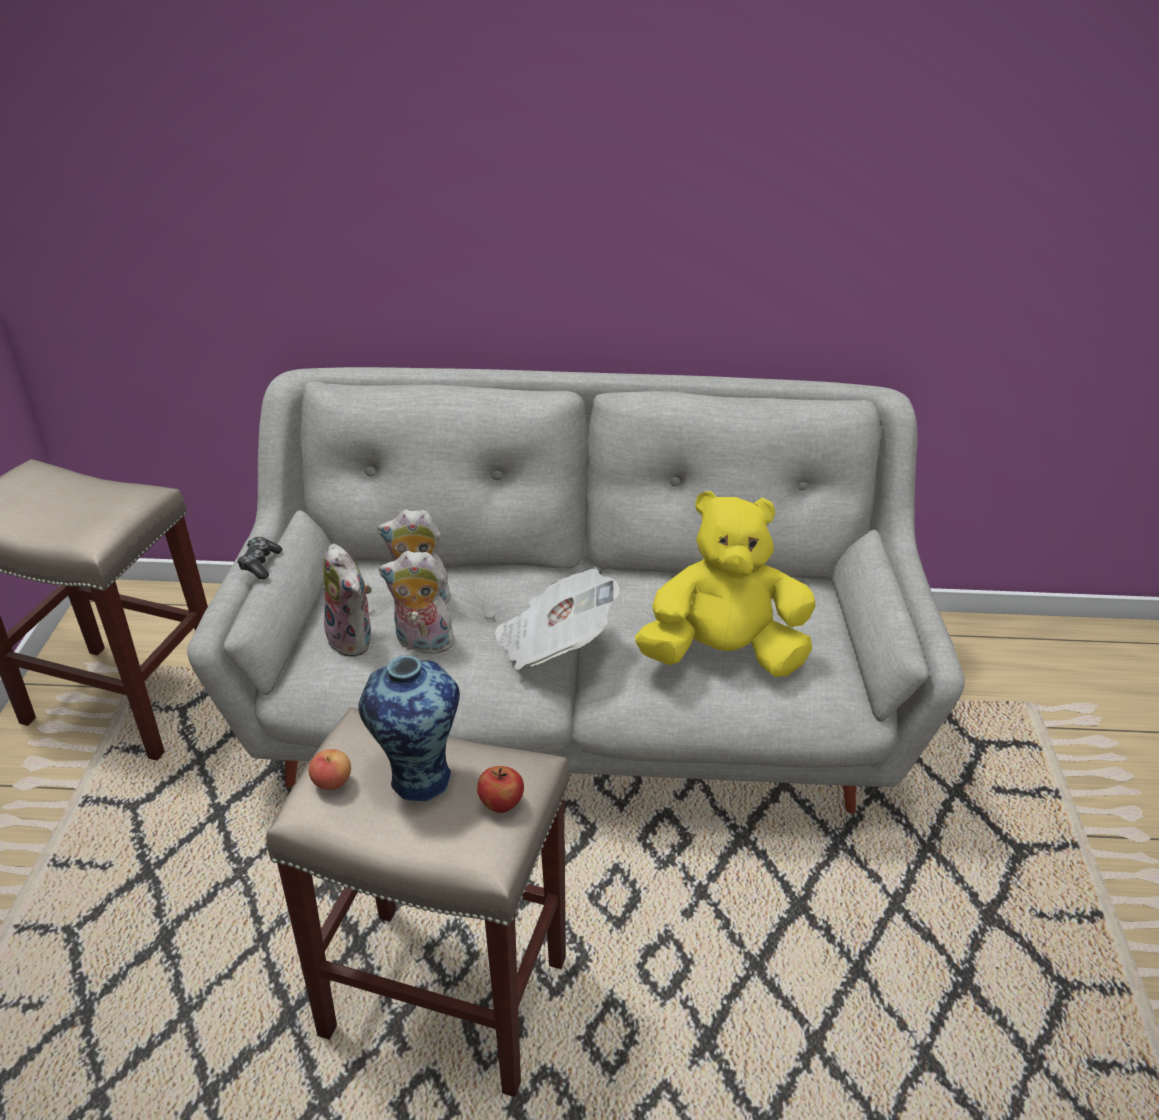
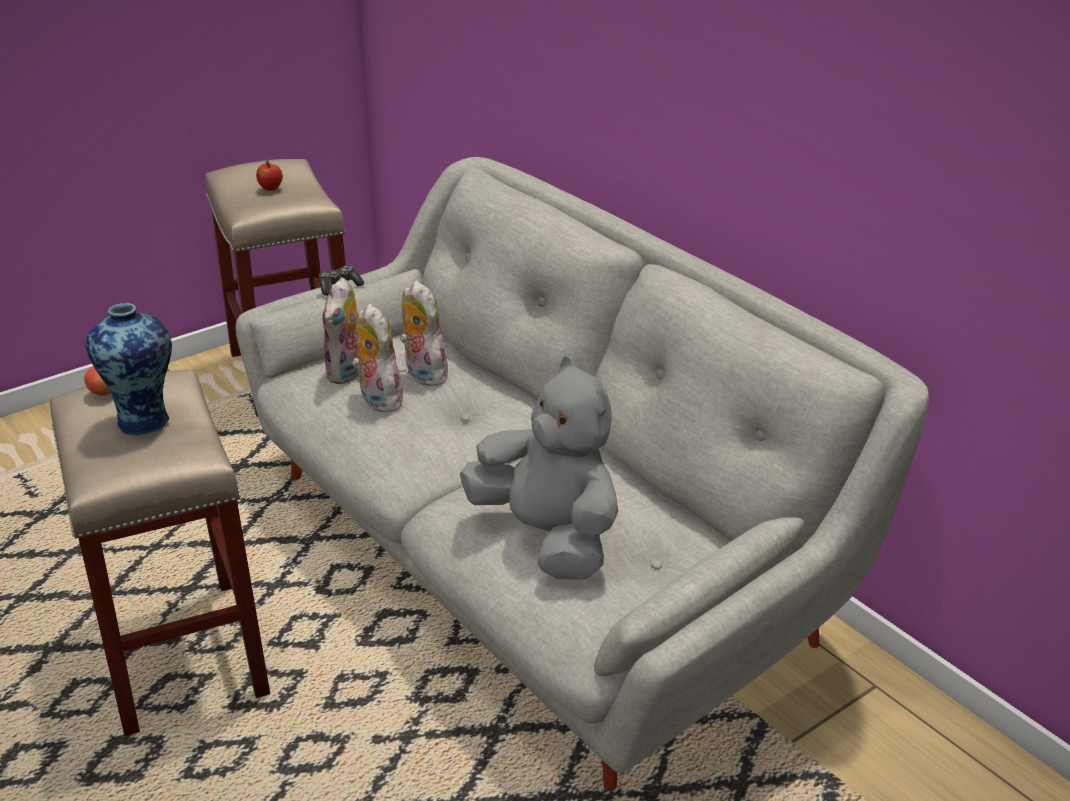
camera: 50 degrees right, 5 degrees down
apple [477,766,524,813] -> apple moved to [256,160,283,191]
newspaper [494,569,620,670] -> none
yellow plush toy [635,491,815,677] -> grey plush toy [460,356,618,580]

